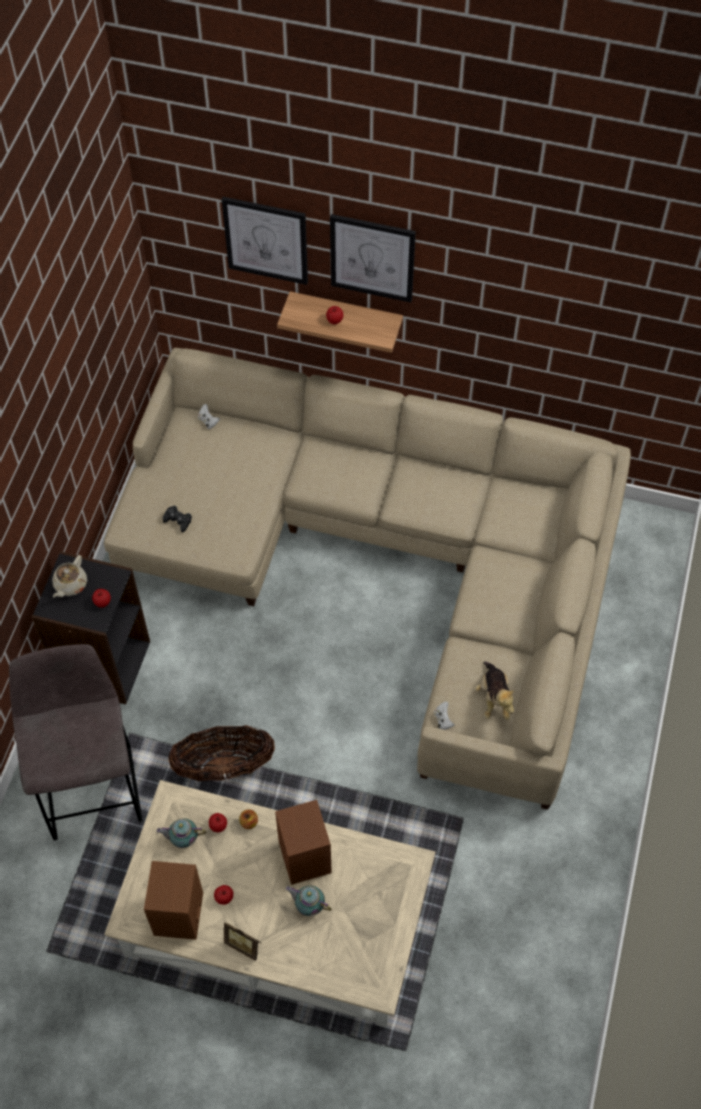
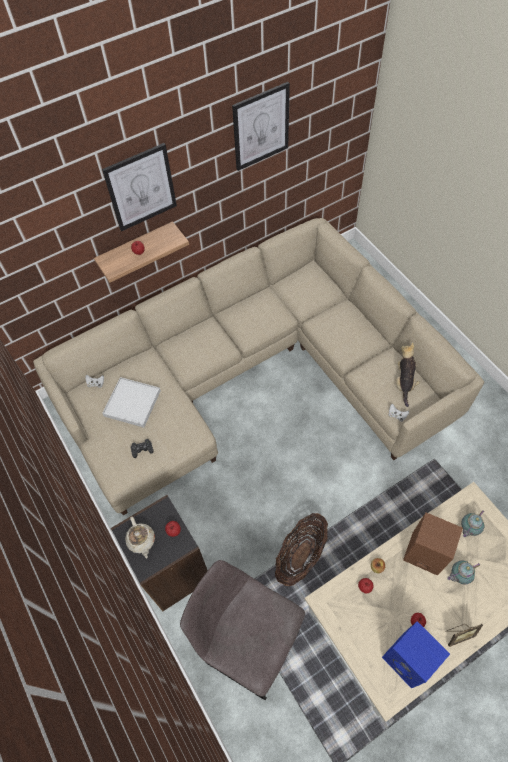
camera: 45 degrees left, 0 degrees up
brown speaker [144,861,203,940] -> blue speaker [382,621,450,688]
teapot [156,818,206,848] -> teapot moved to [461,510,484,538]
picture [222,197,308,285] -> picture moved to [232,82,290,171]
plush toy [475,662,515,720] -> plush toy turned 120 degrees counterclockwise [396,343,420,407]
none -> white tray [102,377,161,428]

